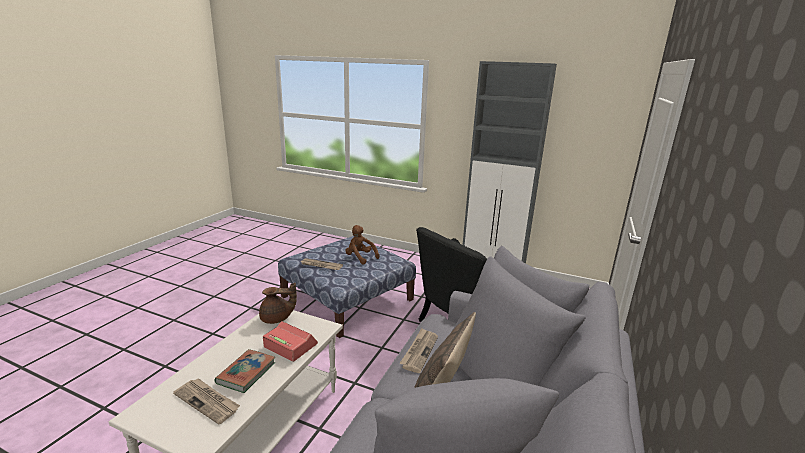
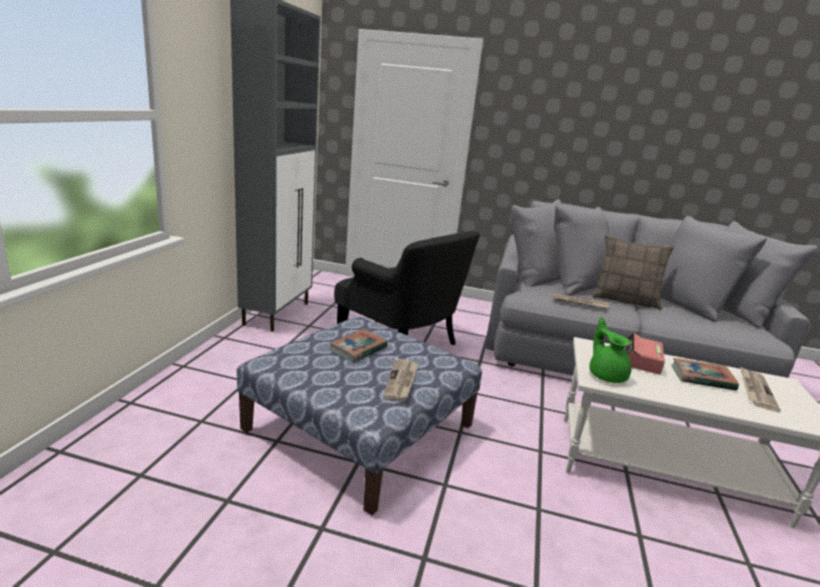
camera: 100 degrees left, 0 degrees up
brown teapot [259,283,297,324] -> green teapot [590,317,631,383]
brown plush toy [345,225,380,264] -> book [329,329,388,362]

